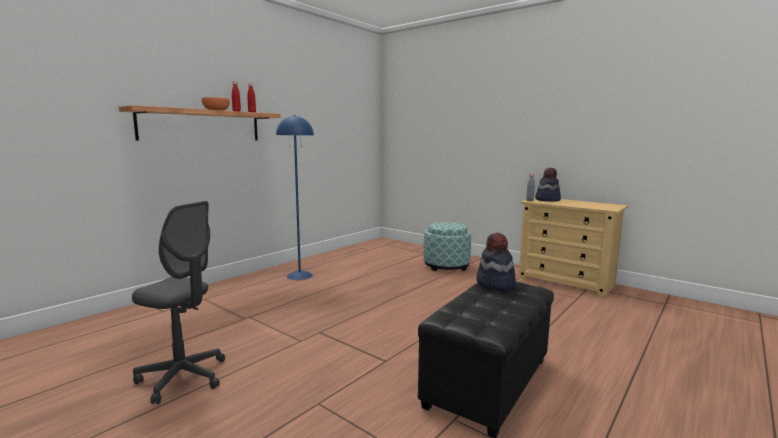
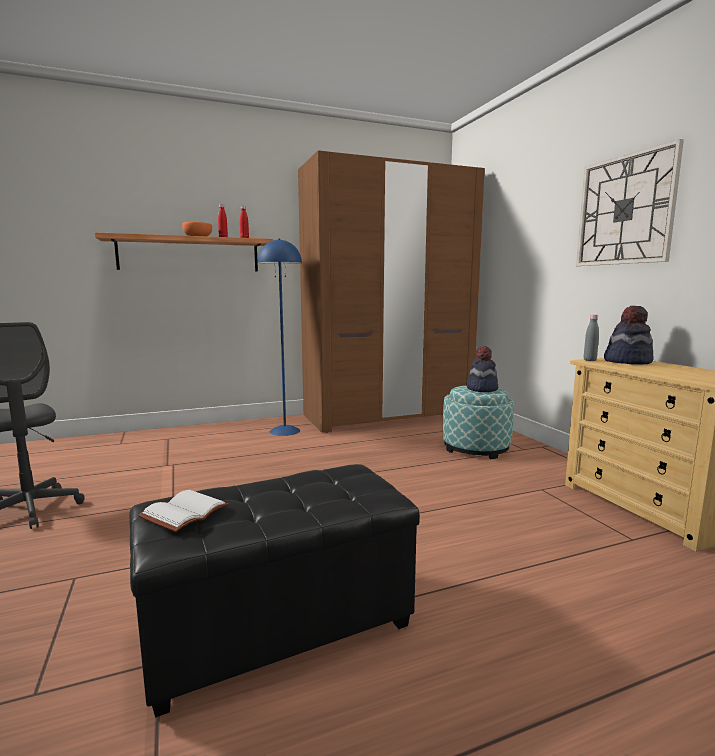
camera: 30 degrees right, 0 degrees up
hat [477,233,516,291] -> hat moved to [466,346,498,392]
none -> white book [138,490,229,532]
none -> brown wardrobe [298,150,485,433]
none -> wall clock [576,139,684,266]

